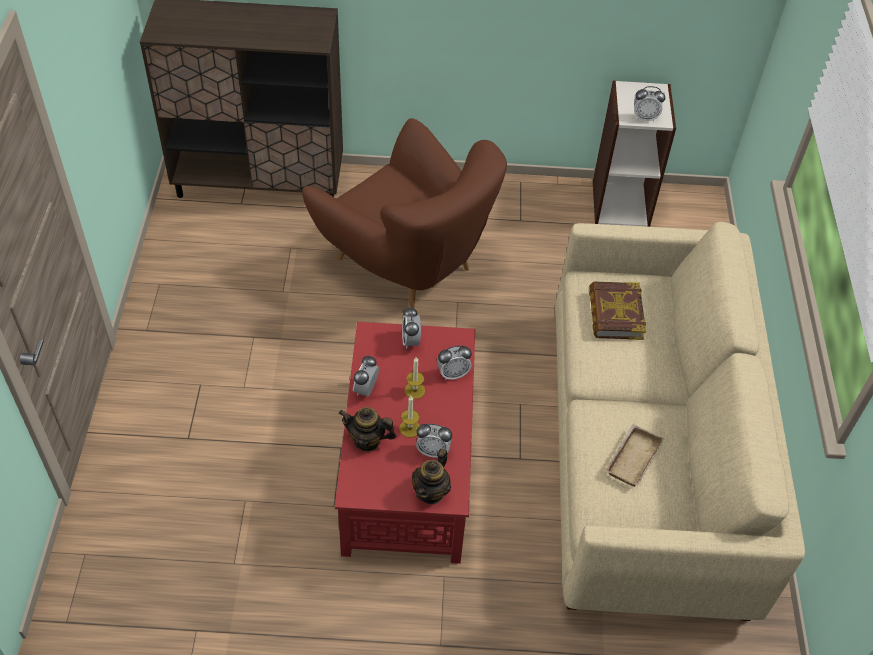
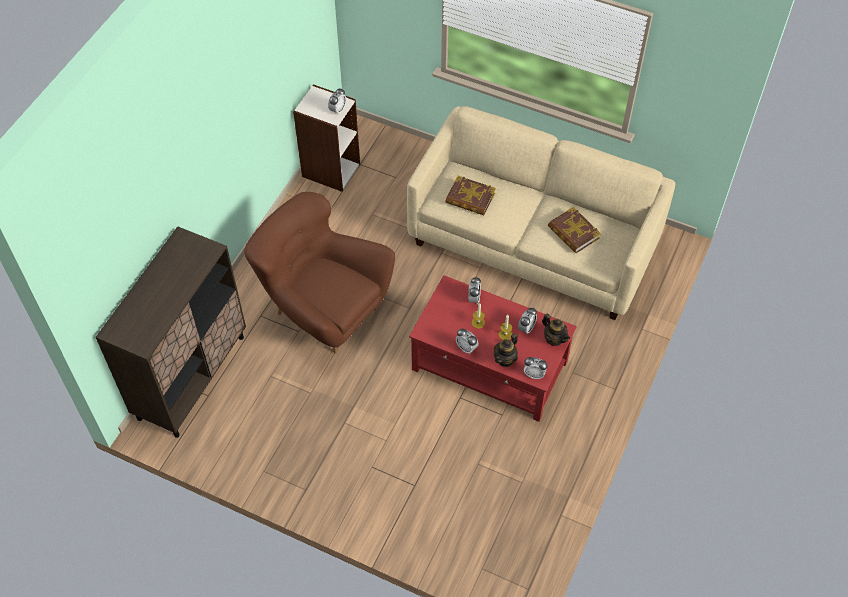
camera: 65 degrees left, 5 degrees up
brown armchair [302,118,507,309] -> brown armchair turned 120 degrees counterclockwise [244,192,395,354]
alarm clock [402,307,421,349] -> alarm clock moved to [524,357,548,379]
beige tray [605,424,664,487] -> book [548,207,601,253]

